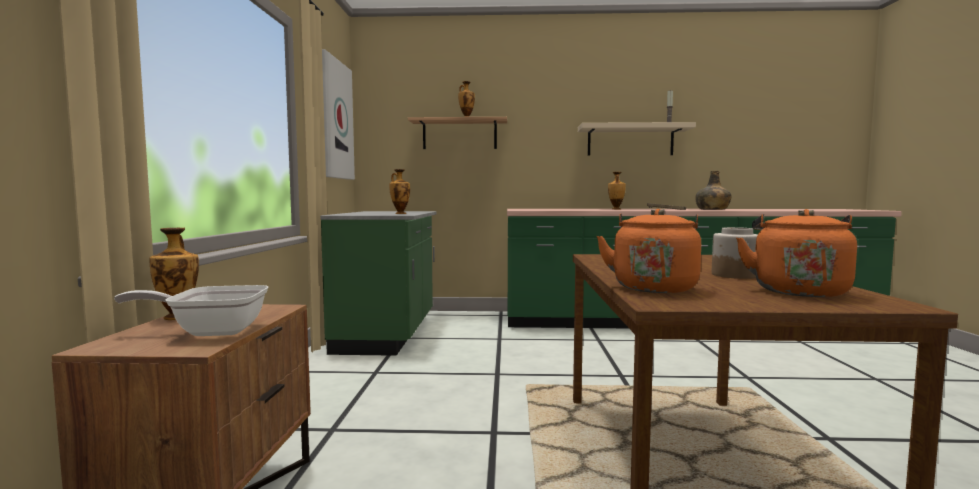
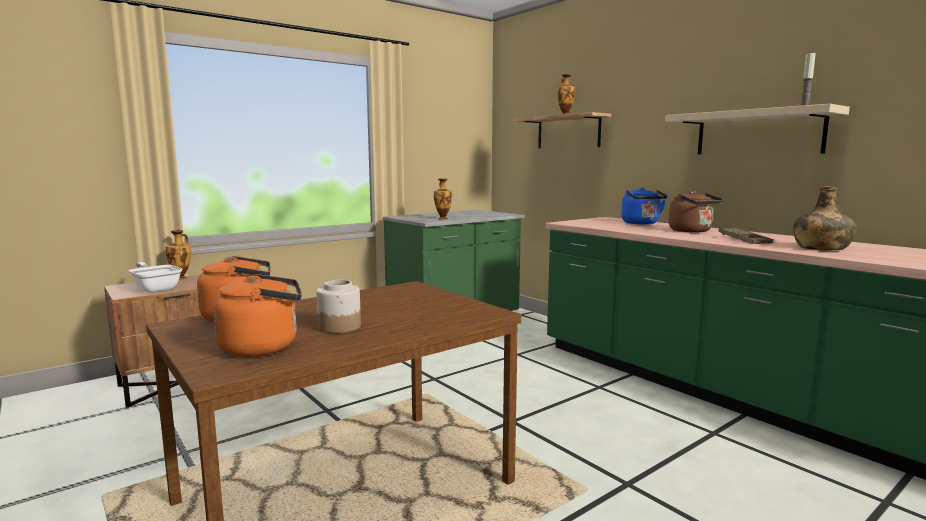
camera: 50 degrees right, 5 degrees up
picture [322,49,355,180] -> none
vase [608,172,626,209] -> brown kettle [669,191,724,233]
none -> blue kettle [622,187,667,224]

